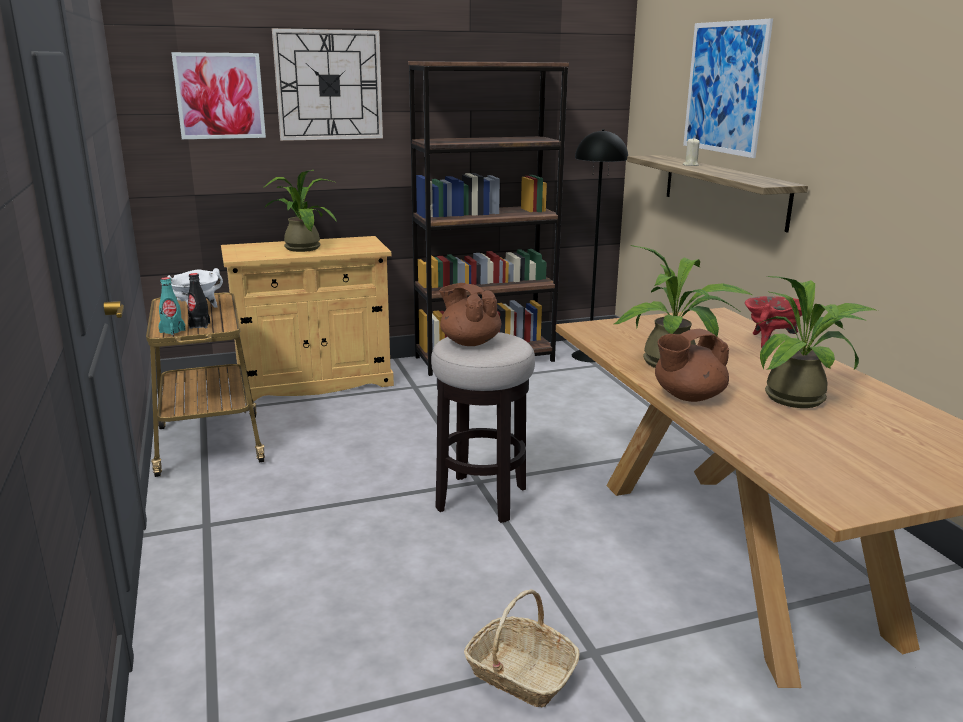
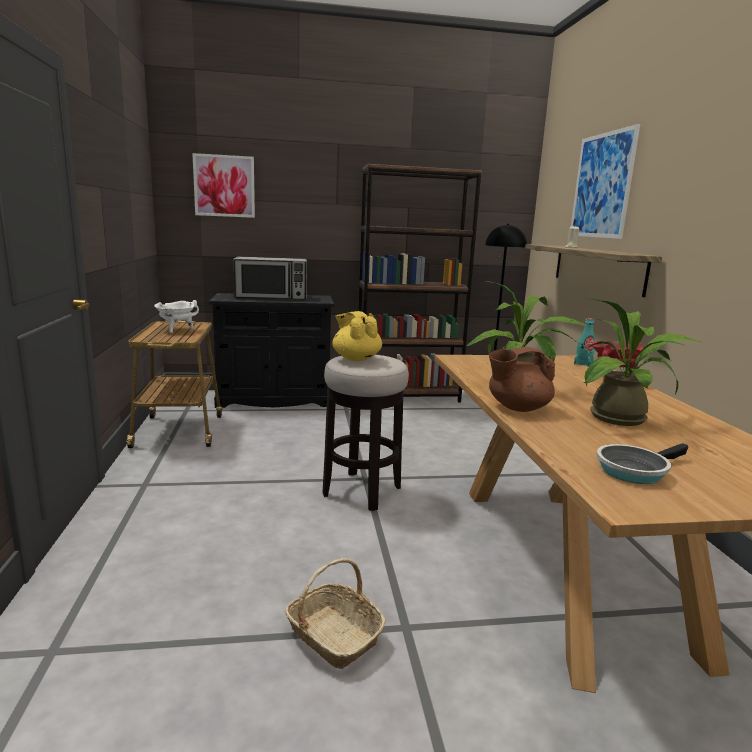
camera: 10 degrees right, 5 degrees down
turquoise bottle [159,277,186,335] -> turquoise bottle moved to [574,318,595,367]
black bottle [187,273,210,329] -> none
beige cabinet [221,236,394,403] -> black cabinet [209,293,334,408]
potted plant [263,170,337,252] -> microwave [233,257,307,300]
wall clock [272,28,383,141] -> none
brown teapot [439,283,501,346] -> yellow teapot [332,311,382,361]
none -> frying pan [596,443,688,484]

